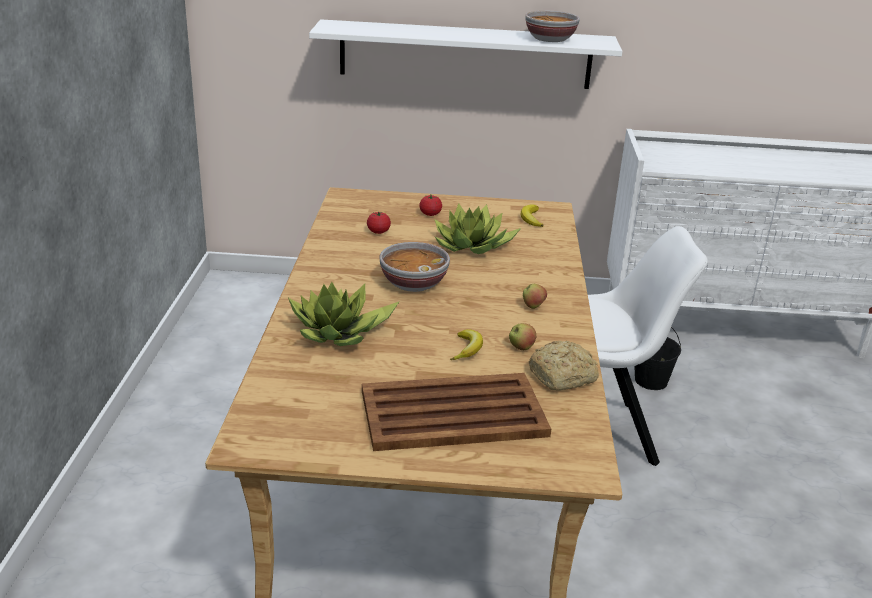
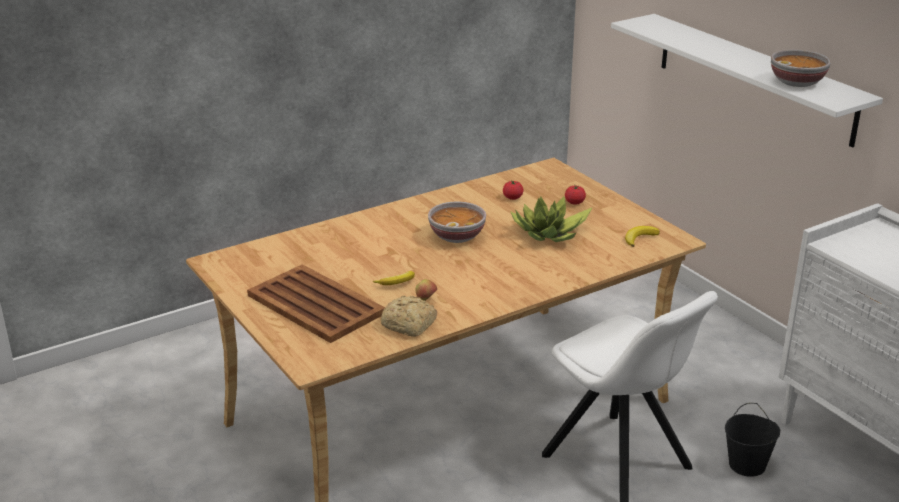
camera: 55 degrees right, 0 degrees up
potted plant [288,282,400,346] -> none
apple [523,284,547,309] -> none

